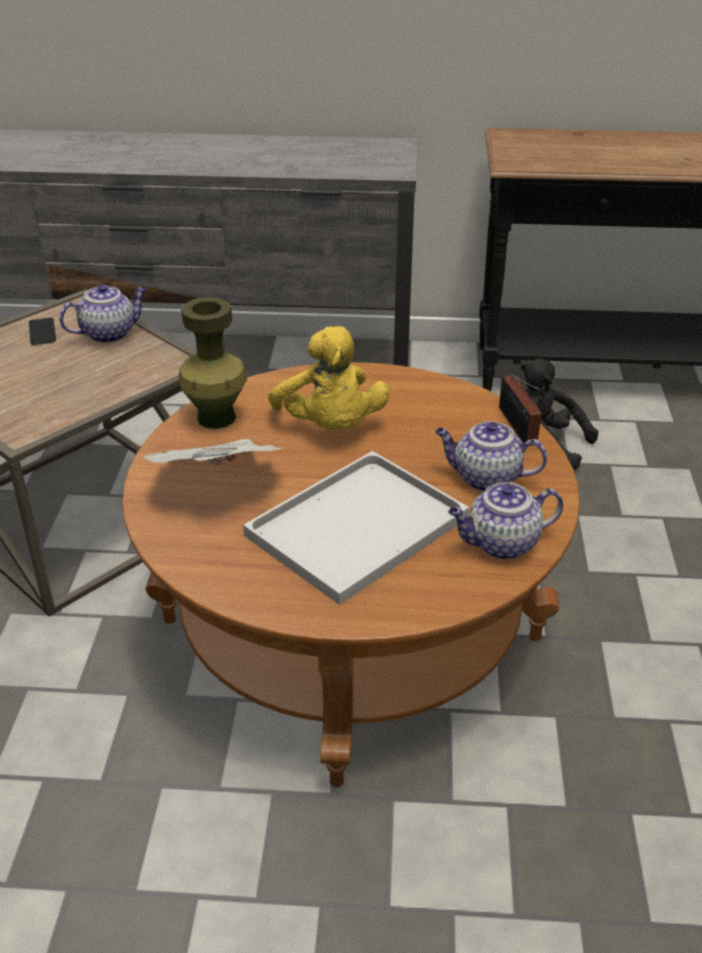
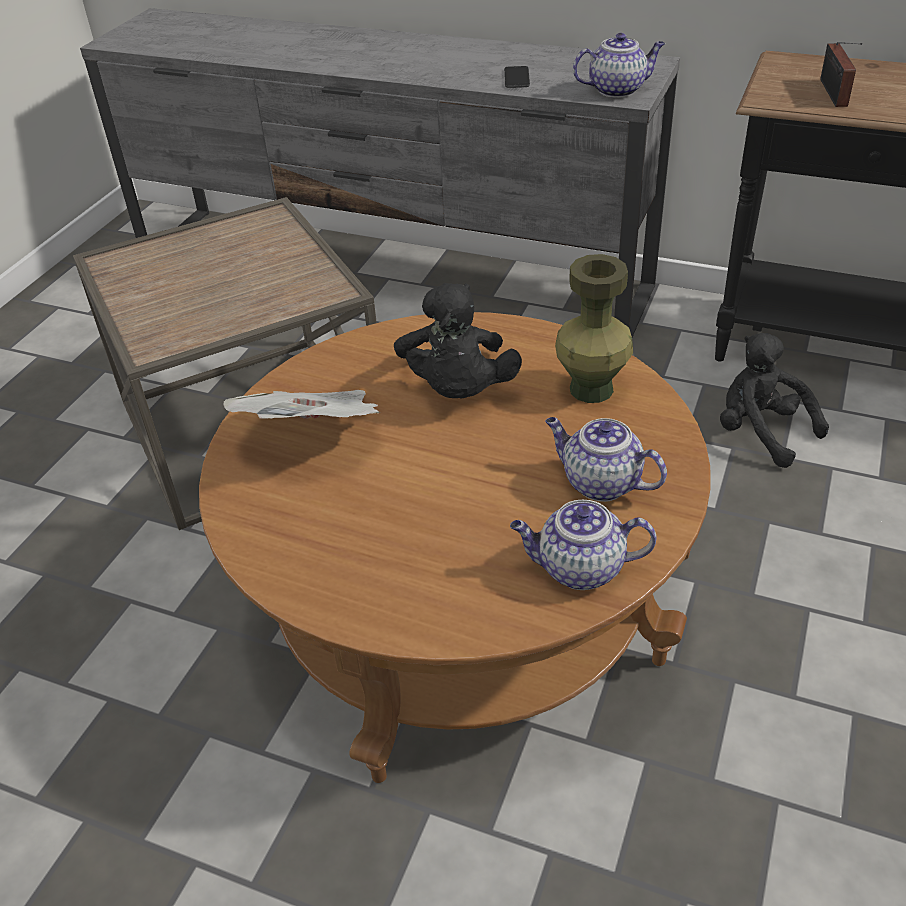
camera: 20 degrees right, 5 degrees up
phone [29,318,56,345] -> phone moved to [504,66,530,88]
teapot [59,284,147,343] -> teapot moved to [573,33,665,98]
green vase [179,297,247,429] -> green vase moved to [555,254,633,403]
white tray [243,451,469,605] -> none
yellow plush toy [268,326,390,430] -> black plush toy [394,283,522,399]
radio [499,375,546,446] -> radio moved to [820,42,862,107]

